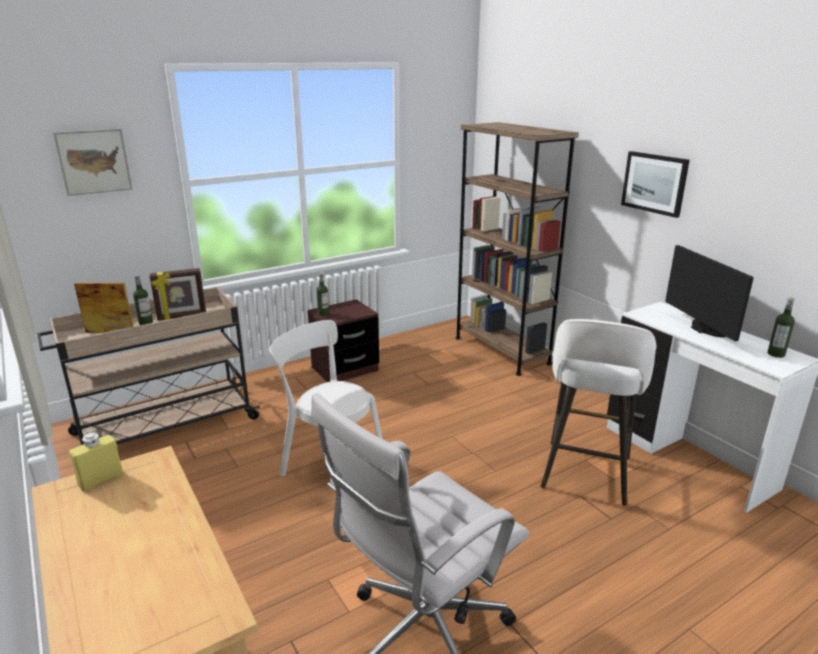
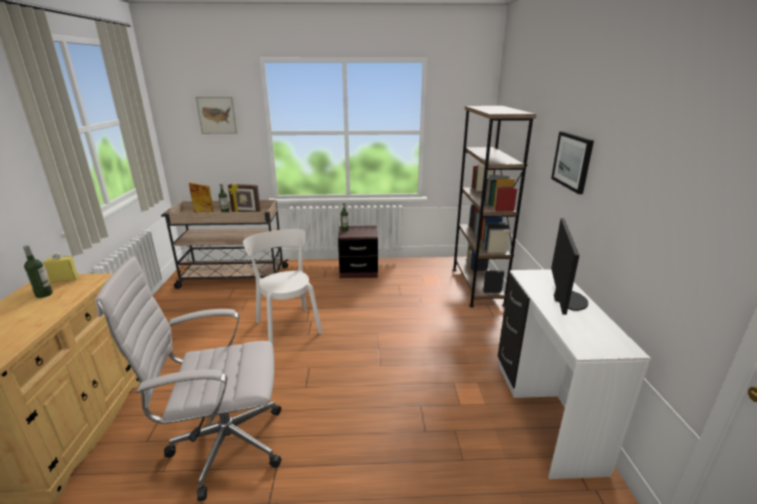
camera: 30 degrees right, 0 degrees up
white stool [540,319,656,506] -> none
bottle [767,297,795,358] -> bottle moved to [23,245,53,298]

